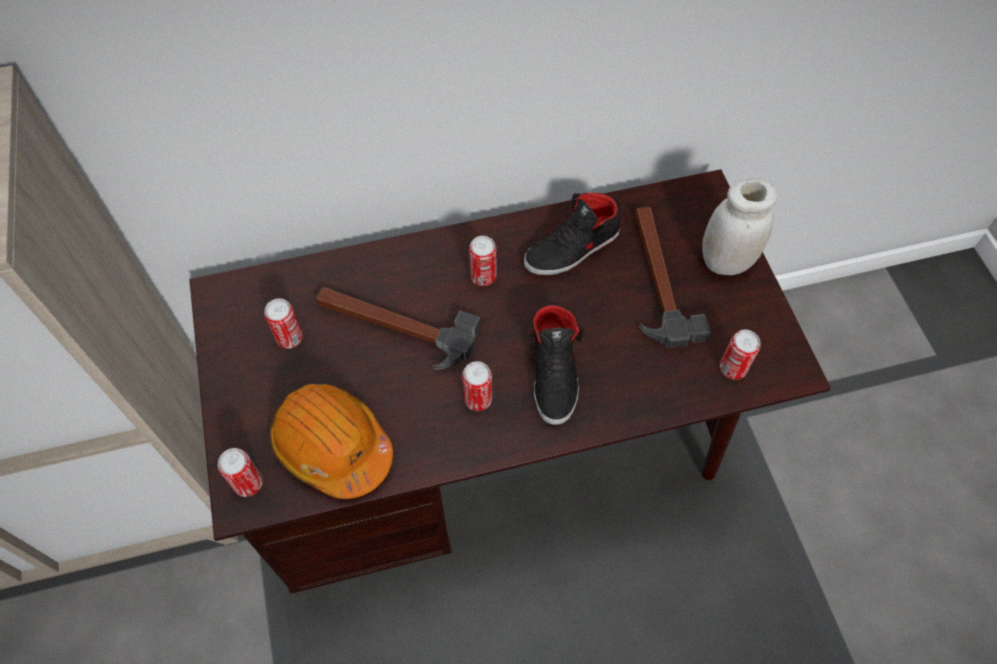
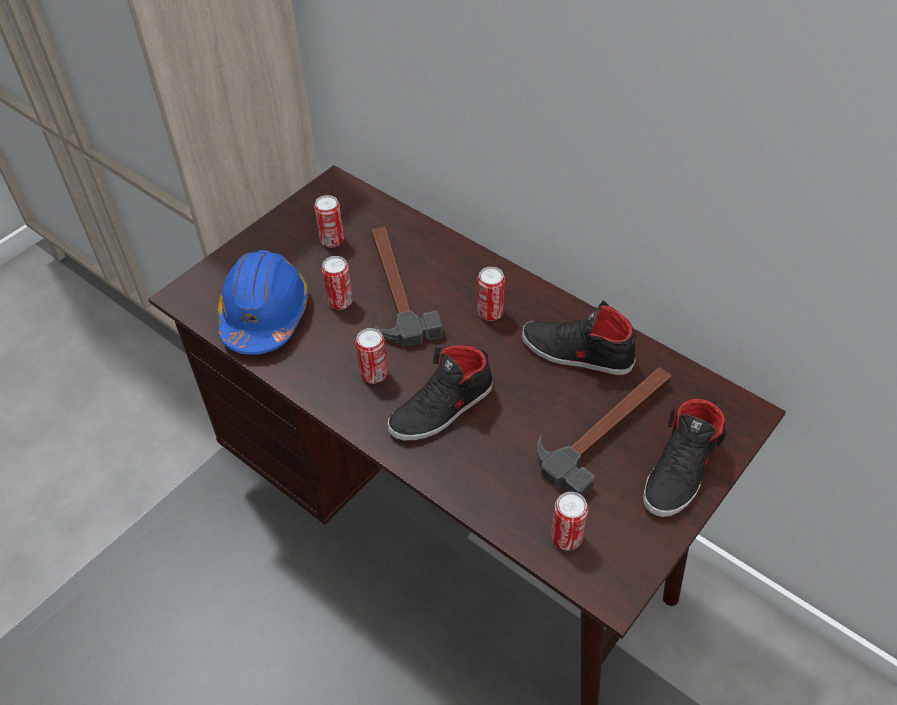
camera: 55 degrees right, 10 degrees down
can [218,448,263,497] -> can moved to [322,256,353,310]
orange hard hat [270,384,393,499] -> blue hard hat [217,250,308,355]
white jar [702,178,777,275] -> black shoe [643,398,728,517]

